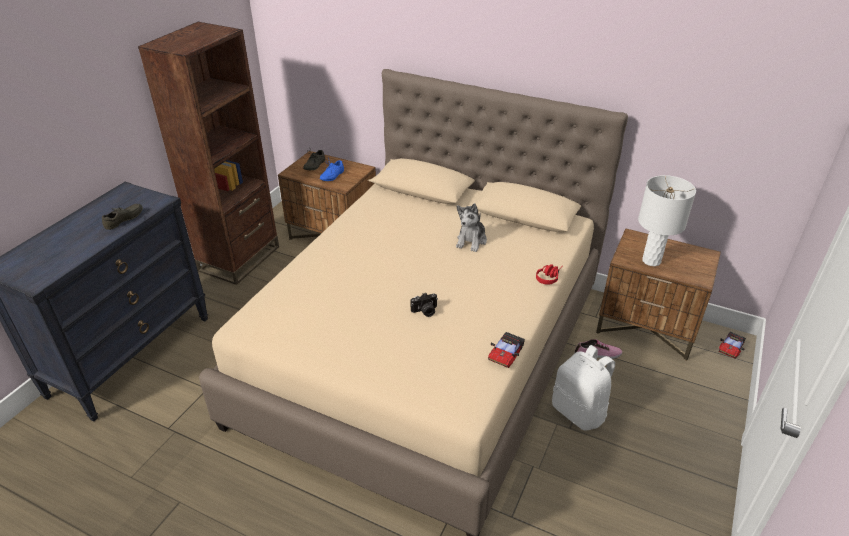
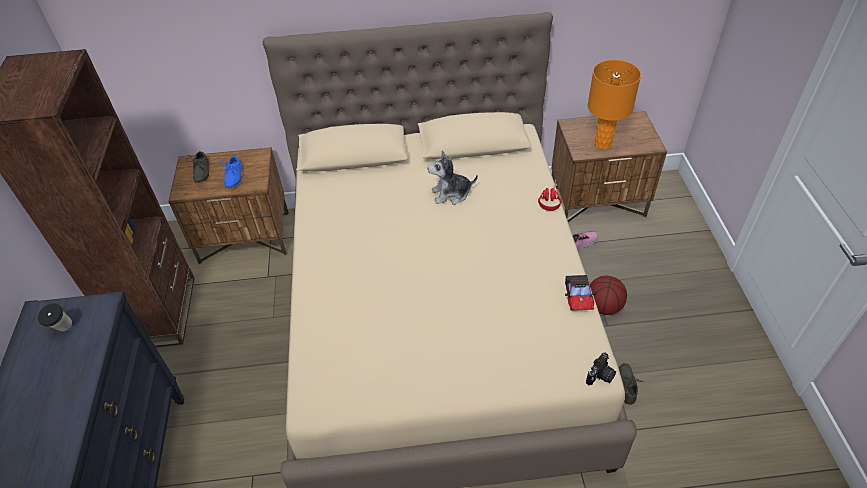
camera: 30 degrees left, 10 degrees up
grey shoe [102,204,143,230] -> grey shoe moved to [619,363,644,405]
camera [411,293,438,317] -> camera moved to [586,353,616,386]
plush toy [456,203,487,252] -> plush toy turned 90 degrees clockwise [427,150,478,205]
white backpack [552,345,615,431] -> basketball [590,276,627,315]
white table lamp [638,175,696,266] -> orange table lamp [588,60,641,149]
toy car [719,332,746,358] -> none
none -> cup [38,303,72,332]

